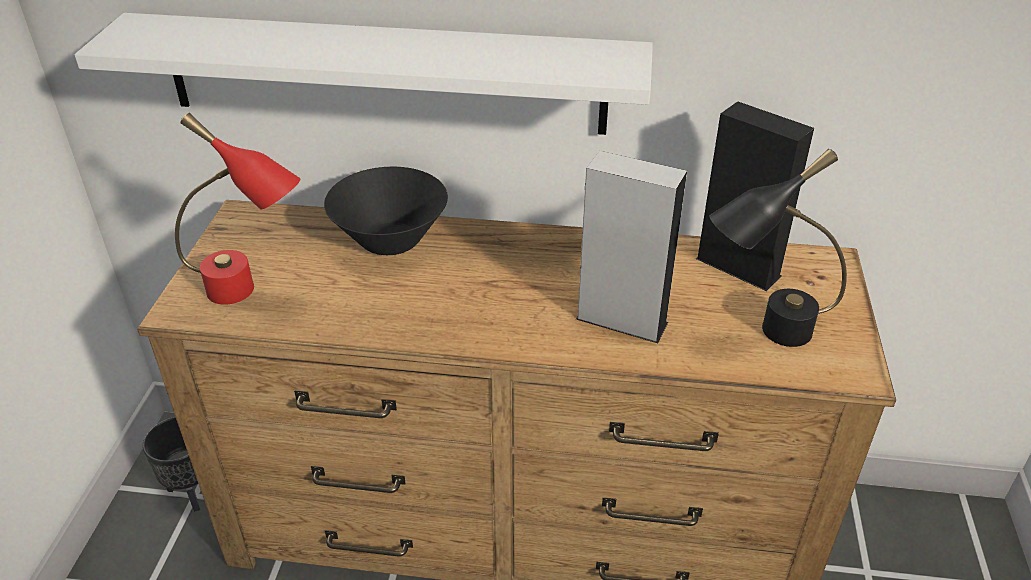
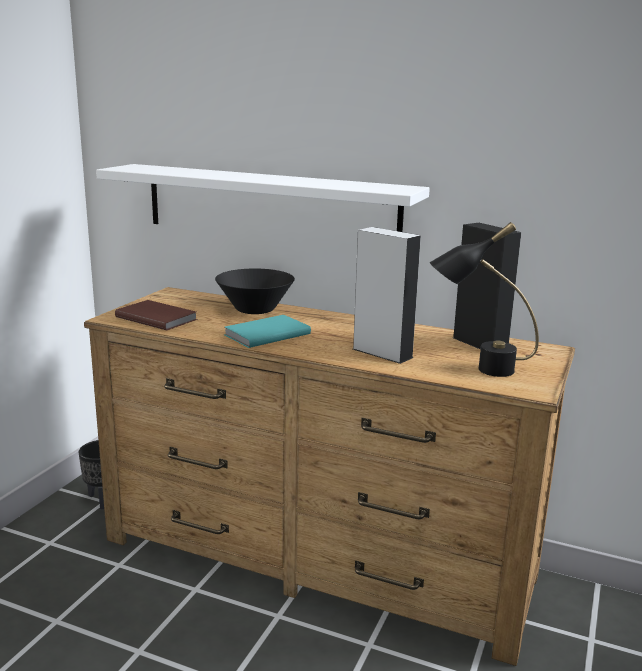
camera: 15 degrees right, 20 degrees down
red table lamp [175,113,301,305] -> brown book [115,300,197,330]
none -> turquoise book [224,315,311,348]

